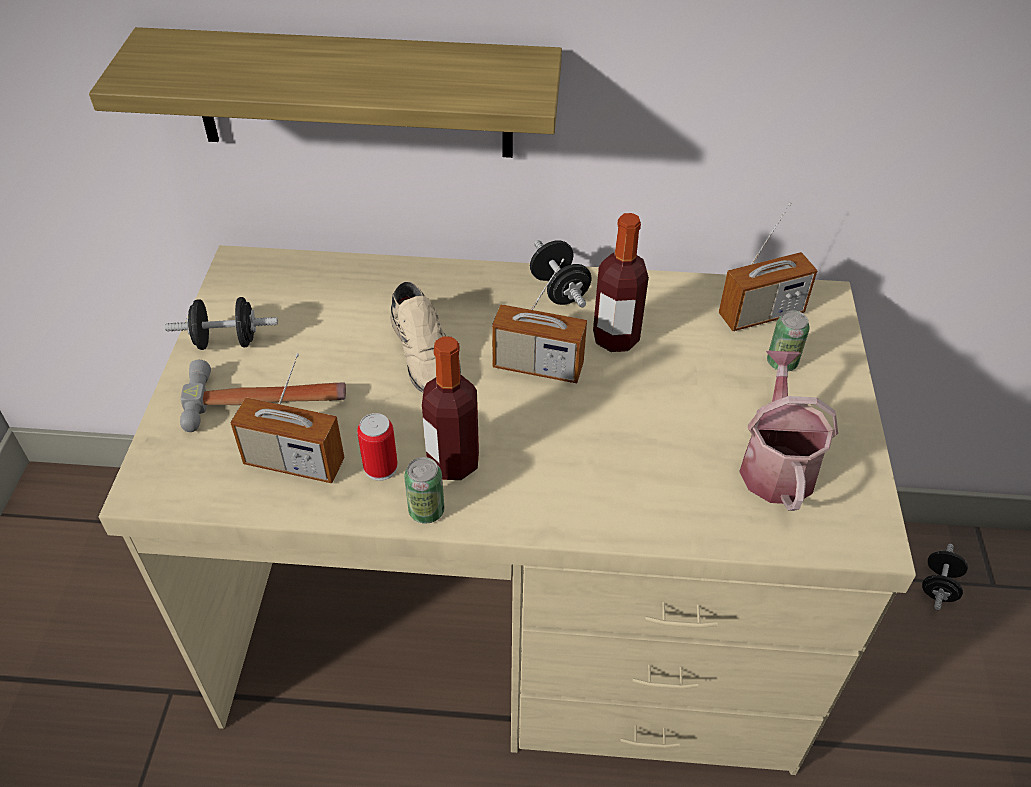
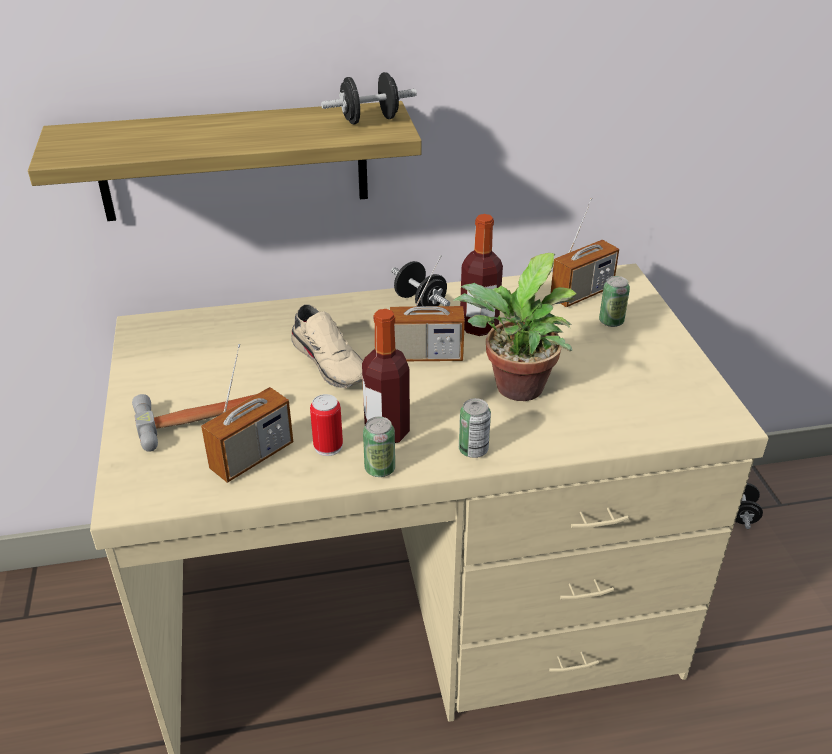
camera: 15 degrees left, 10 degrees down
black dumbbell [165,297,278,350] -> black dumbbell moved to [321,72,417,124]
radio [231,353,344,483] -> radio turned 45 degrees counterclockwise [201,344,293,483]
watering can [739,350,838,511] -> none
none -> potted plant [453,253,577,401]
none -> can [459,398,491,458]

